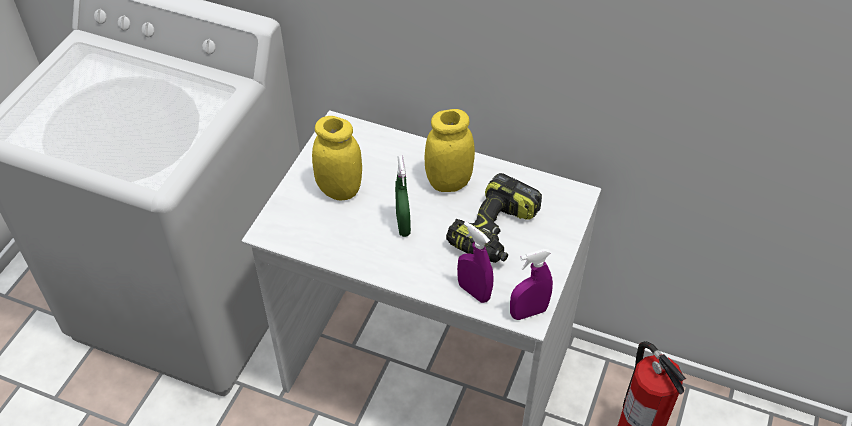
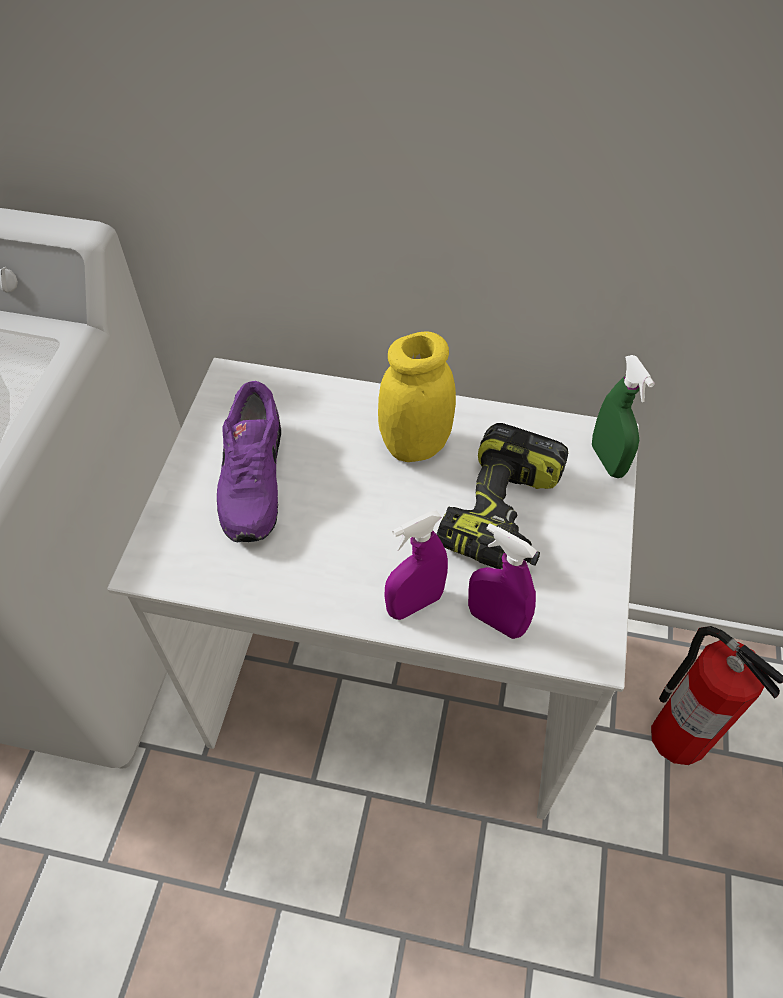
camera: 10 degrees left, 5 degrees up
yellow jar [312,116,362,201] -> purple shoe [217,381,281,542]
green spray bottle [395,156,411,237] -> green spray bottle moved to [592,355,655,478]
purple spray bottle [510,249,553,320] -> purple spray bottle moved to [384,511,448,620]

